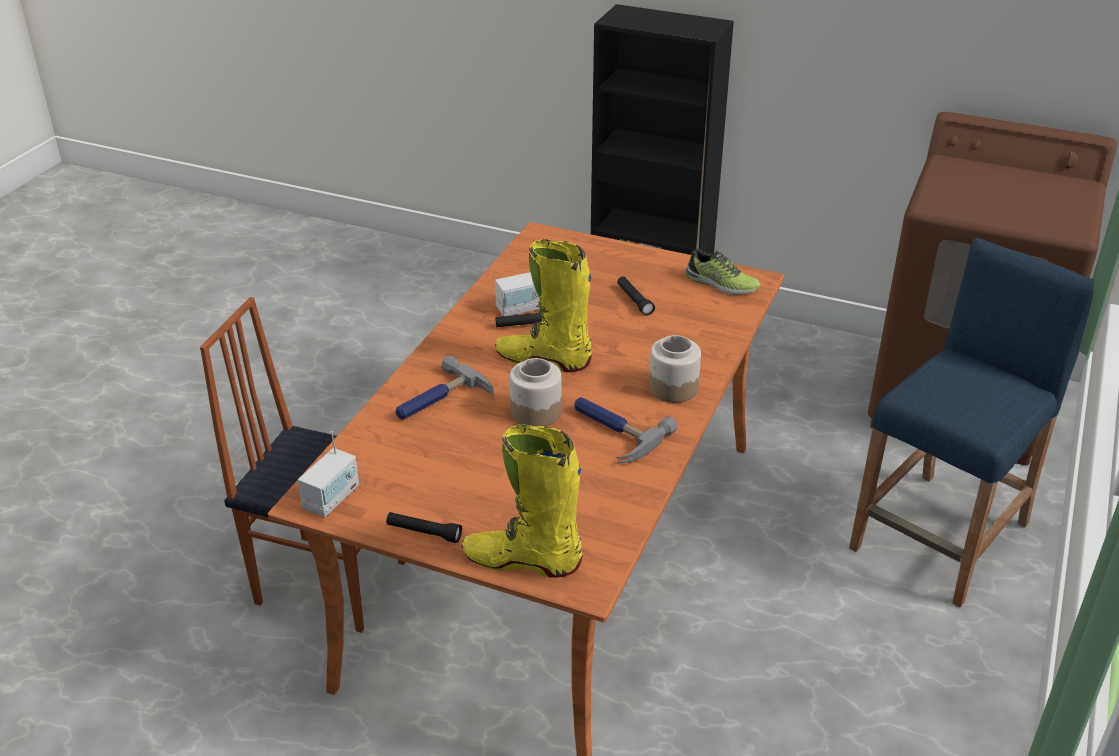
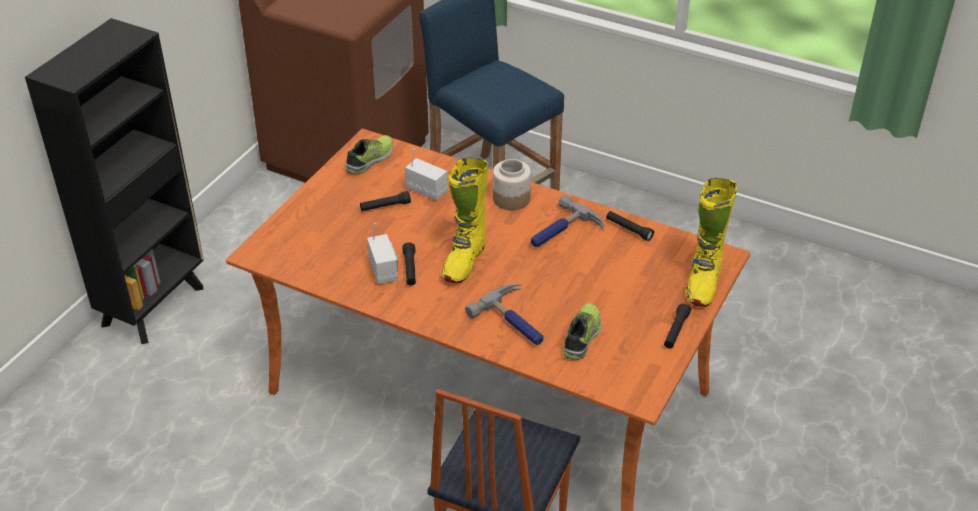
camera: 85 degrees left, 5 degrees up
radio [298,431,359,517] -> radio moved to [405,148,448,201]
jar [510,358,561,426] -> none
none -> shoe [563,303,602,360]
none -> black flashlight [606,211,654,241]

